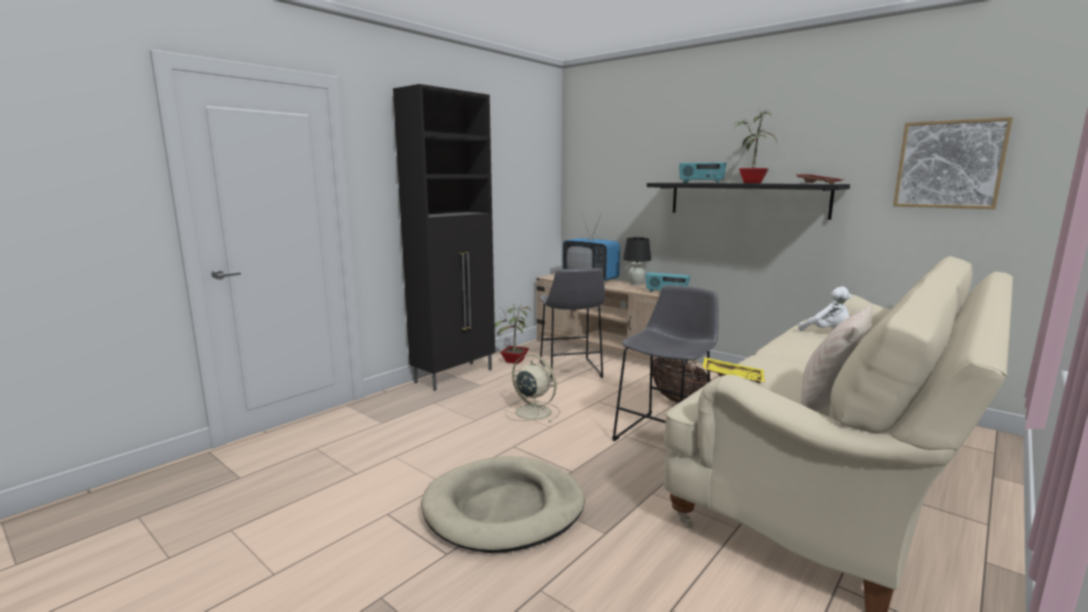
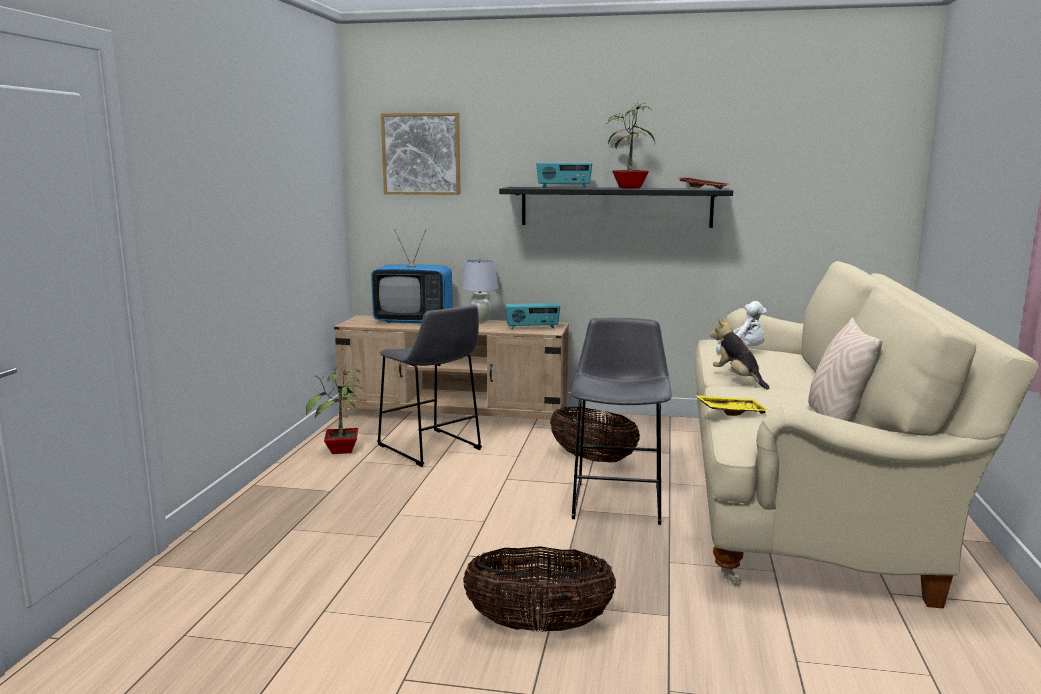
camera: 30 degrees left, 0 degrees up
black cabinet [393,84,495,391] -> none
beige dog bed [421,456,585,553] -> basket [463,546,616,632]
beige fan [505,354,560,422] -> none
black table lamp [623,237,651,286] -> white table lamp [462,259,498,323]
picture [893,117,1013,209] -> picture moved to [381,113,461,195]
none -> plush toy [710,317,769,389]

